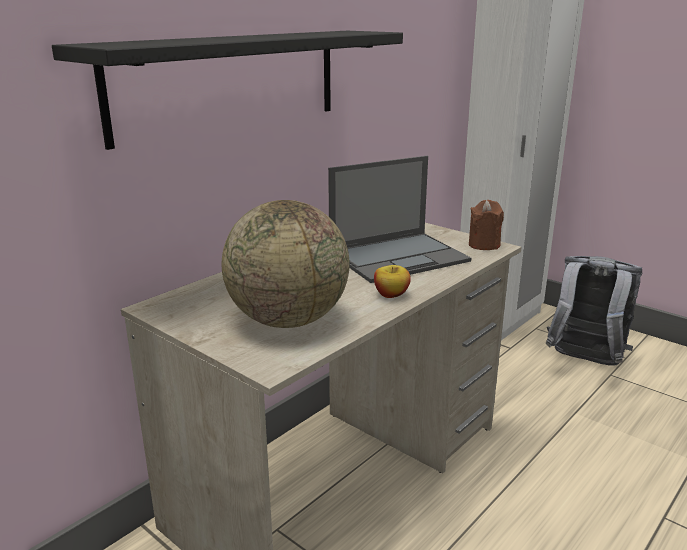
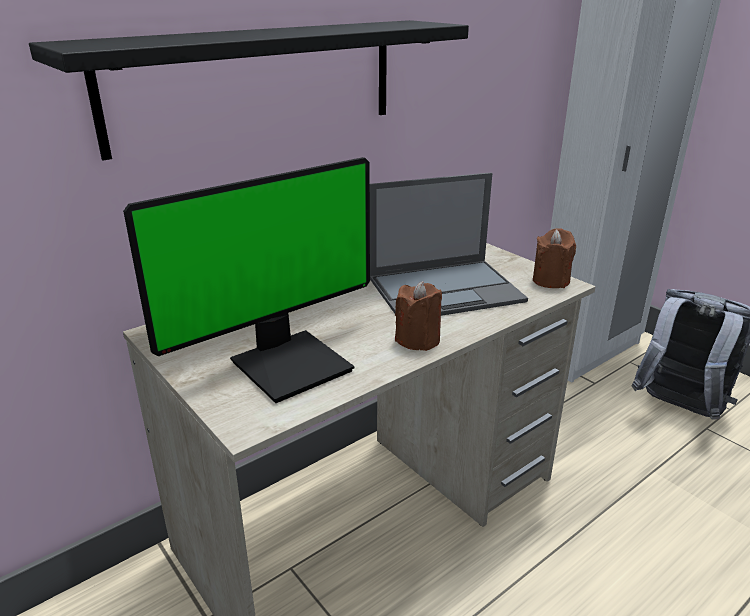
camera: 10 degrees right, 5 degrees up
globe [222,200,350,328] -> monitor [123,157,370,403]
apple [374,265,411,298] -> brown candle [395,281,442,351]

